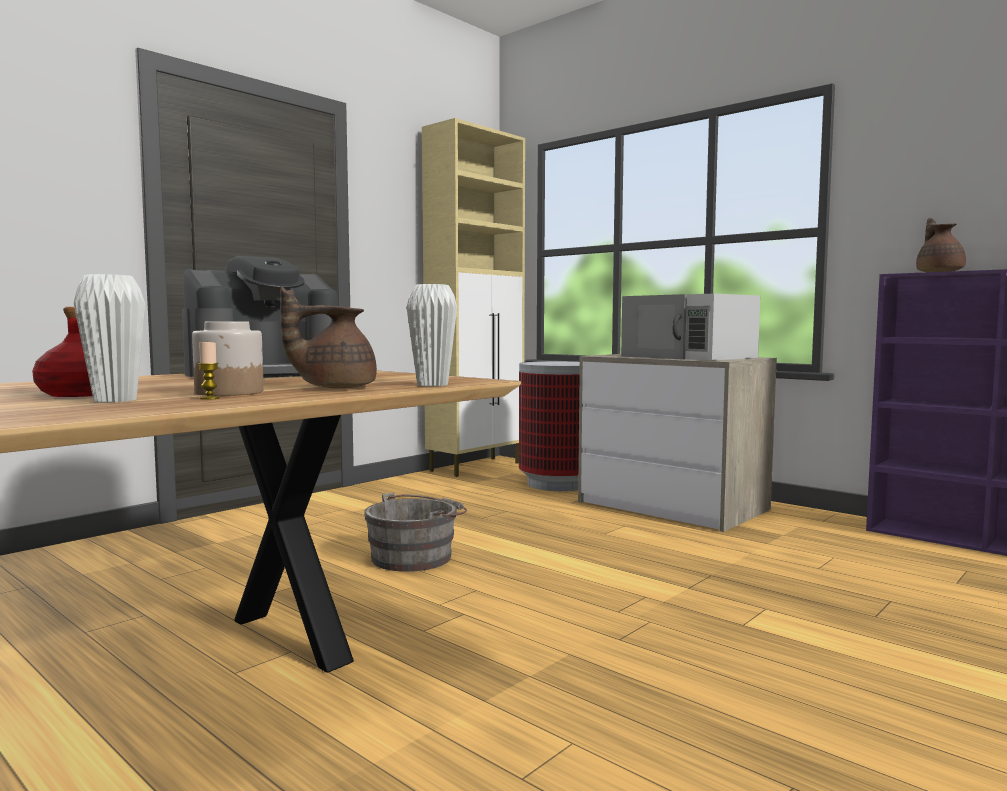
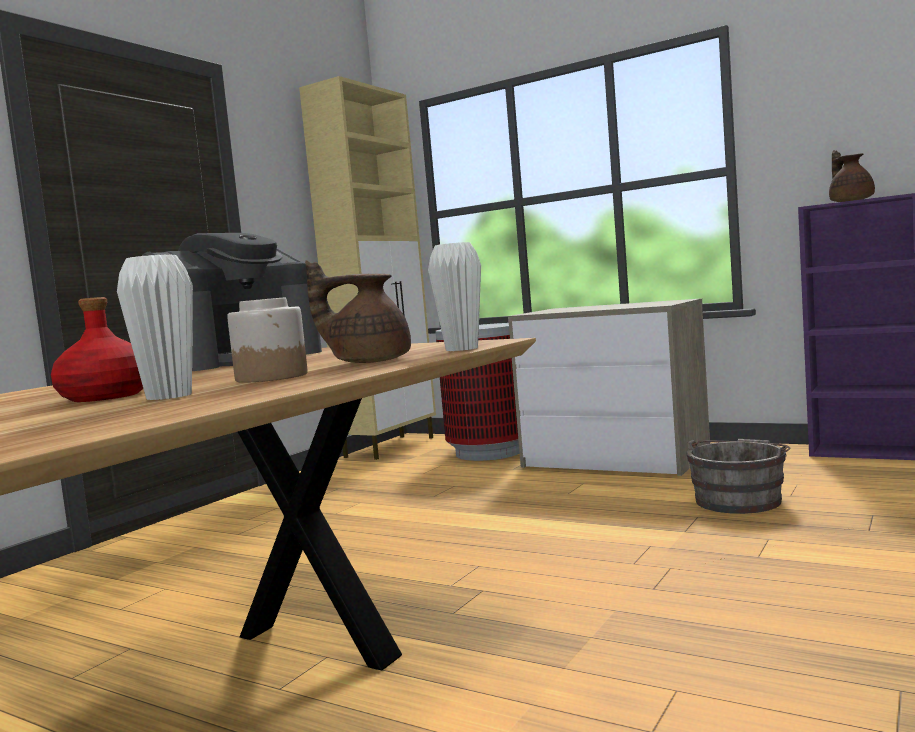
camera: 10 degrees left, 0 degrees up
candle [198,341,220,400] -> none
brown teapot [280,287,377,388] -> brown teapot turned 45 degrees clockwise [305,260,411,363]
grey bucket [364,493,467,572] -> grey bucket moved to [686,439,790,514]
white microwave [621,294,760,361] -> none

